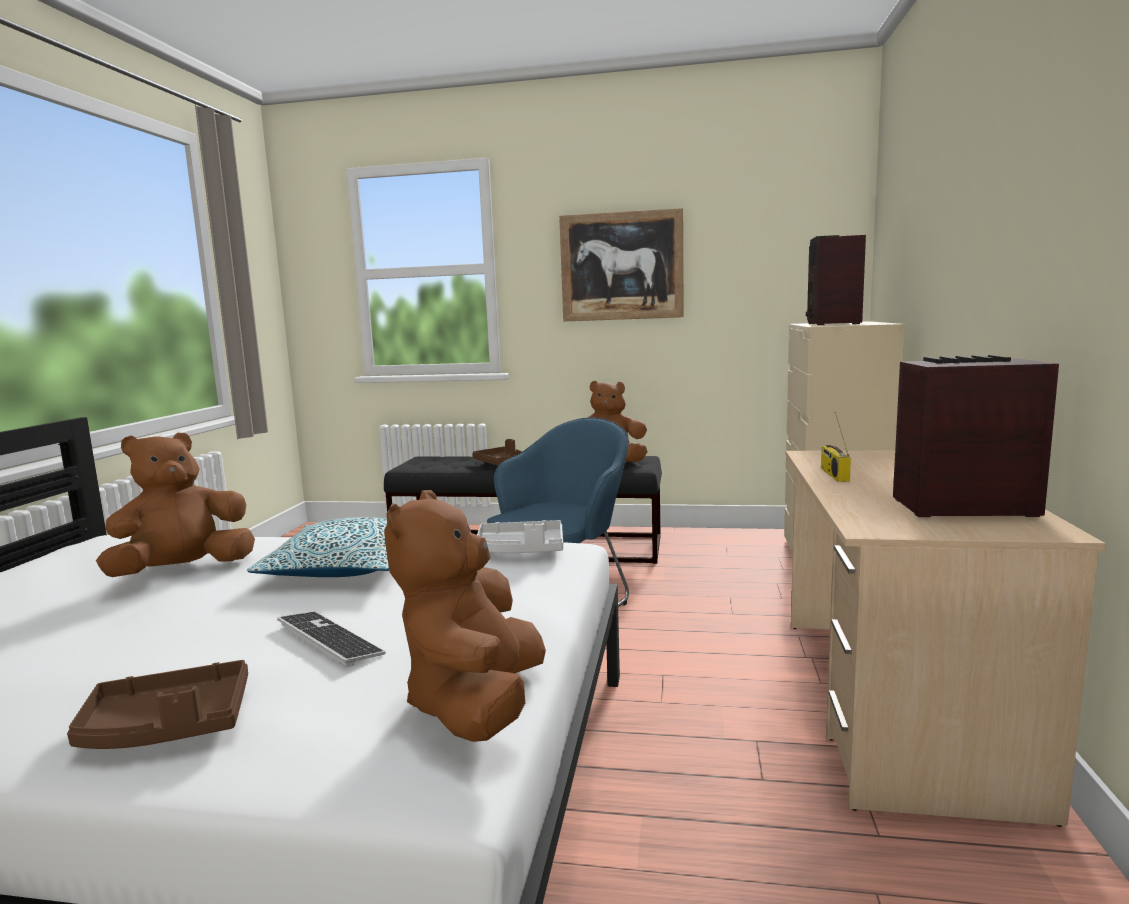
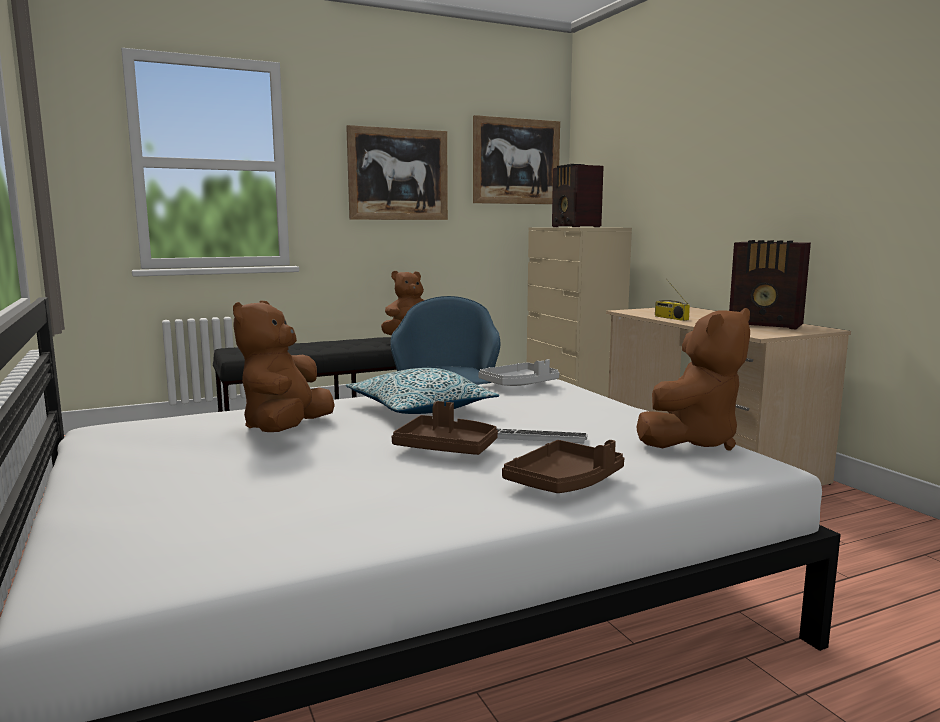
camera: 35 degrees left, 0 degrees up
brown plush toy [384,490,546,742] -> brown plush toy turned 105 degrees counterclockwise [637,308,750,450]
brown tray [472,439,522,466] -> brown tray moved to [392,401,498,455]
radio [893,355,1059,517] -> radio turned 120 degrees counterclockwise [729,240,811,330]
none -> picture [473,115,560,204]

